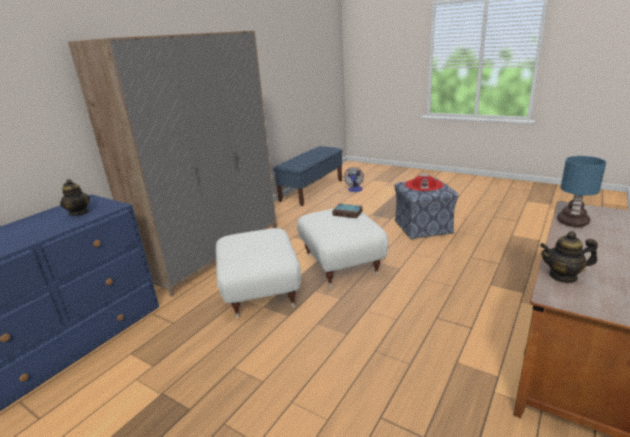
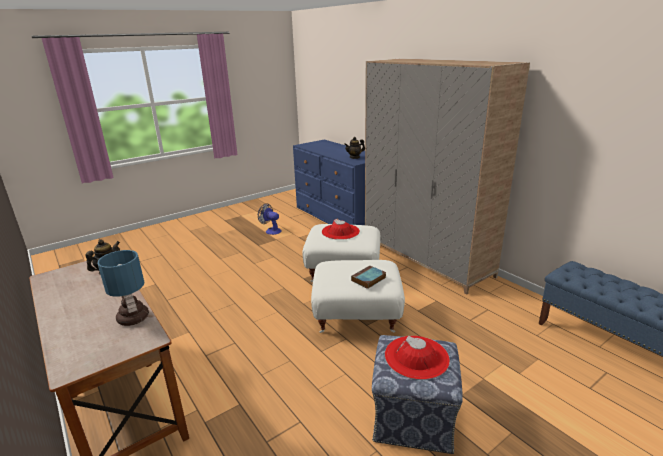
camera: 110 degrees right, 0 degrees up
fan [344,167,364,192] -> fan moved to [258,203,282,235]
none -> red hat [322,219,360,240]

